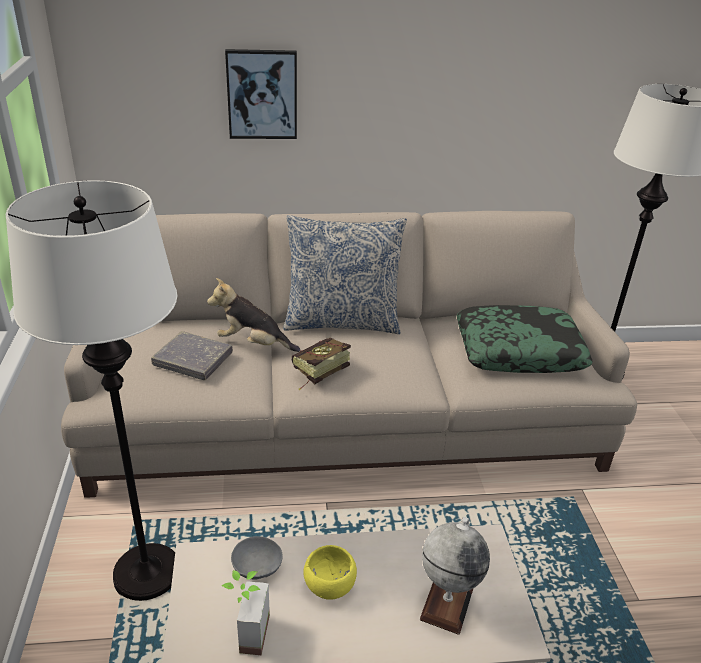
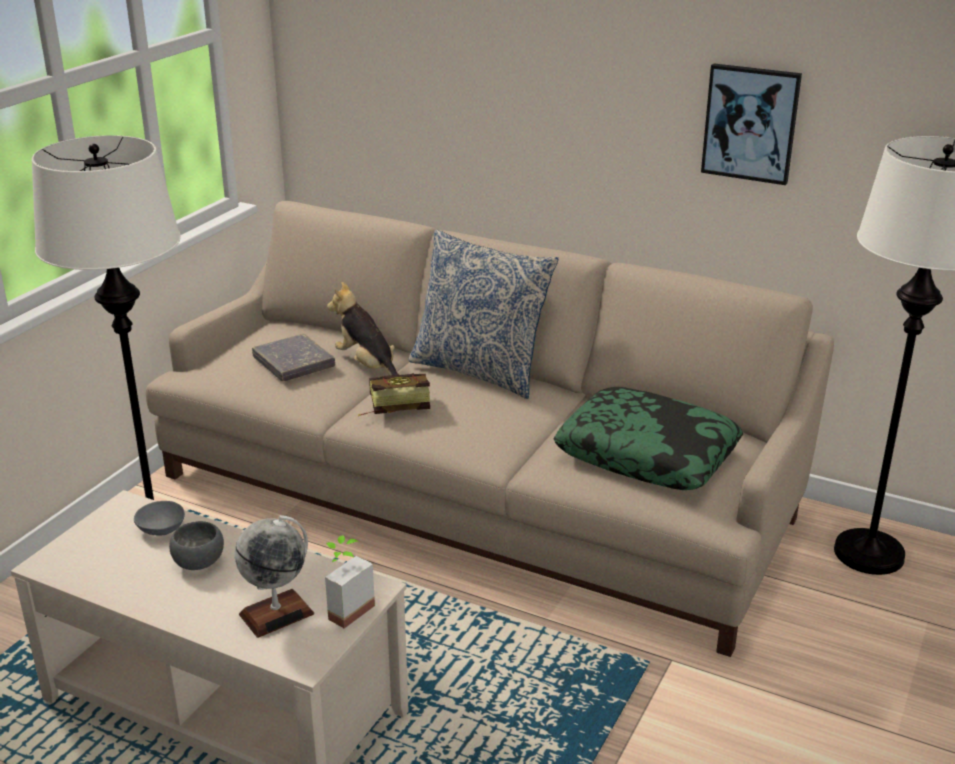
camera: 35 degrees right, 5 degrees down
potted plant [221,570,270,656] -> potted plant moved to [325,535,375,629]
picture [225,49,297,139] -> picture moved to [701,63,802,185]
yellow bowl [303,545,357,600] -> grey bowl [169,521,224,570]

